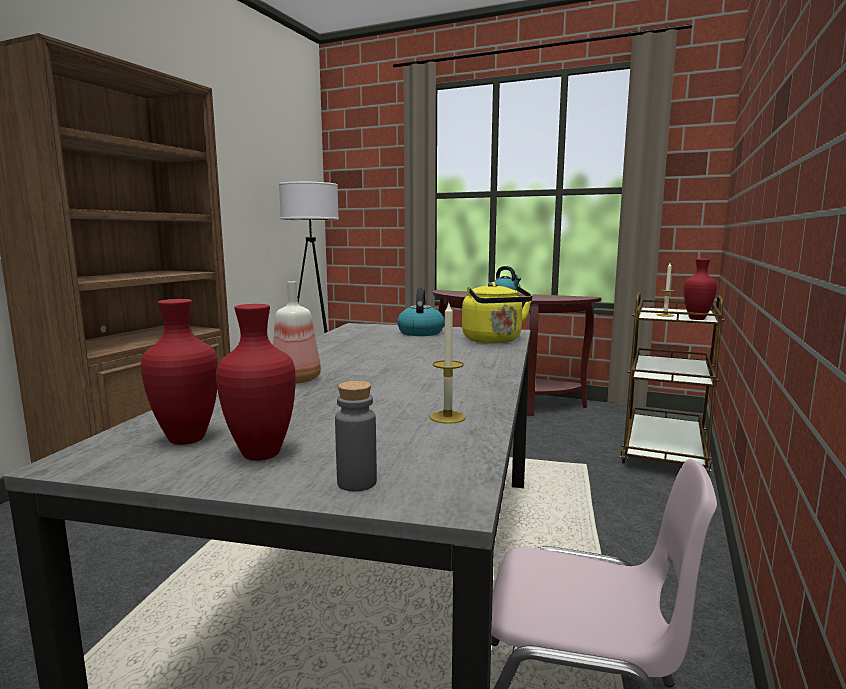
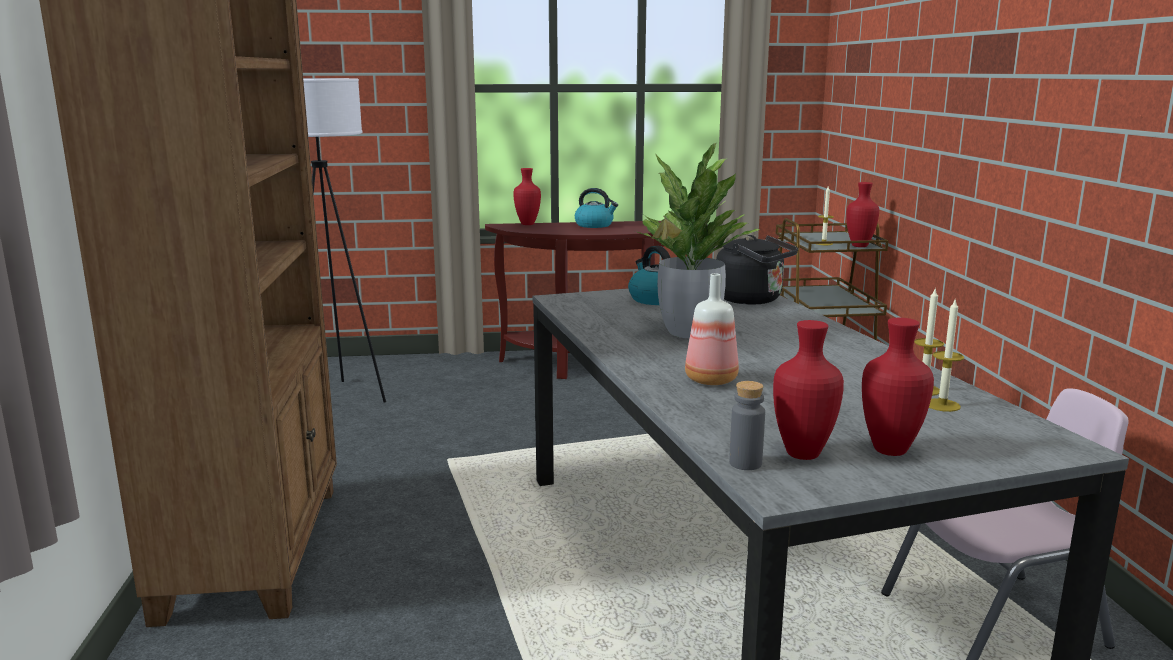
camera: 30 degrees left, 5 degrees up
grey bottle [335,381,377,491] -> grey bottle moved to [729,381,765,470]
yellow kettle [462,282,533,343] -> black kettle [716,235,798,305]
none -> red vase [514,168,541,225]
none -> potted plant [635,143,760,338]
none -> candle [929,298,964,412]

